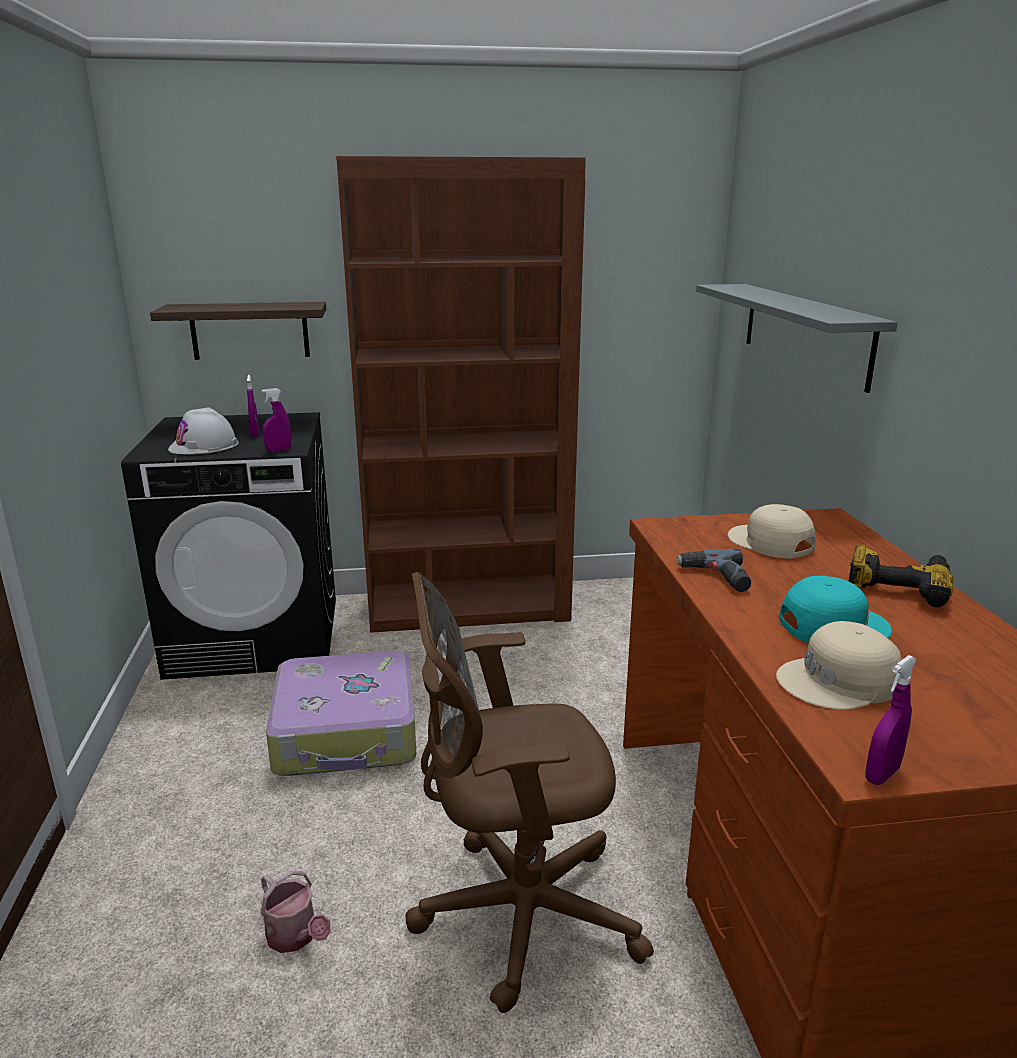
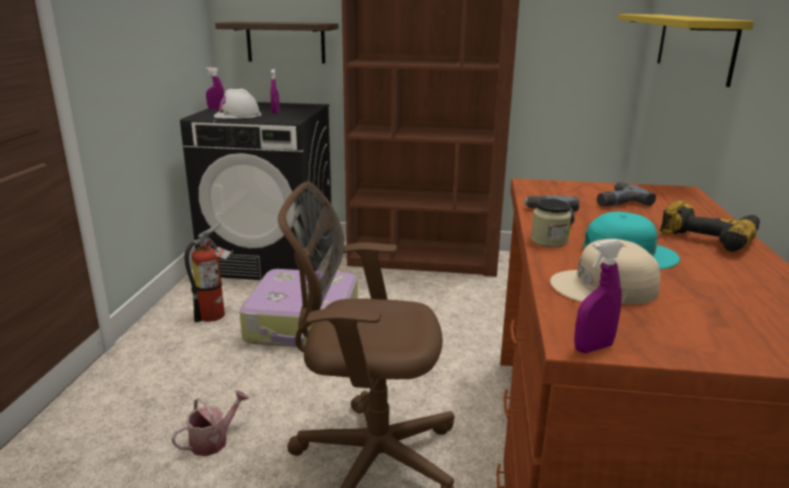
camera: 15 degrees right, 0 degrees up
watering can [260,871,331,953] -> watering can turned 105 degrees counterclockwise [171,390,250,456]
purple spray bottle [261,388,291,452] -> purple spray bottle moved to [206,67,224,110]
grey shelf [696,284,898,393] -> yellow shelf [618,14,754,87]
beige cap [728,504,816,559] -> power drill [597,182,656,206]
none -> fire extinguisher [184,222,234,322]
none -> jar [531,199,571,247]

